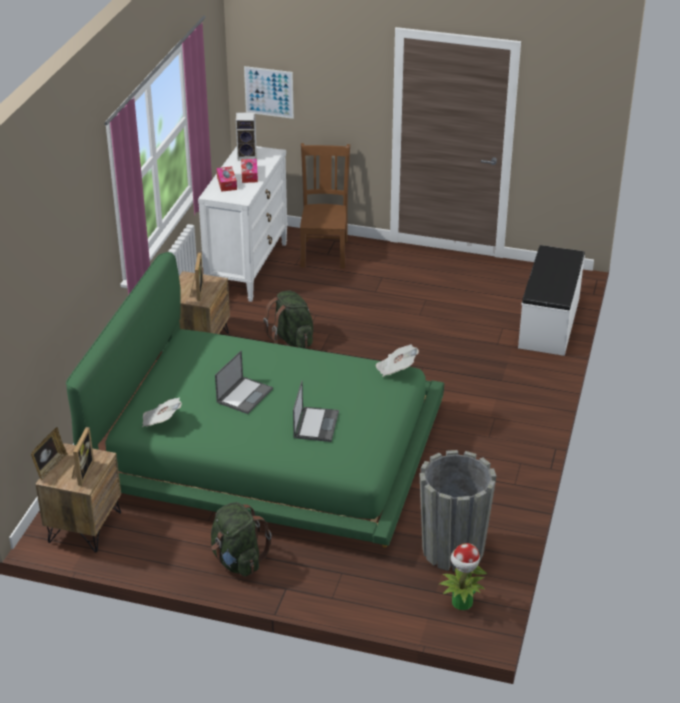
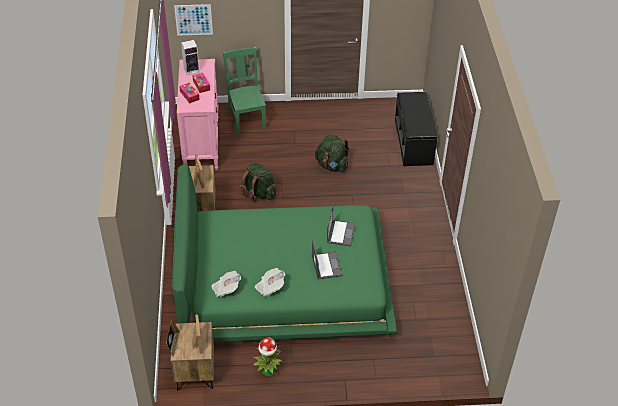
camera: 20 degrees left, 10 degrees up
white dresser [198,146,288,302] -> pink dresser [177,59,219,170]
green backpack [211,502,272,577] -> green backpack moved to [315,135,349,172]
laptop [215,351,273,414] -> laptop moved to [327,206,356,246]
brown chair [300,143,350,268] -> green chair [222,46,266,135]
newspaper [376,345,419,377] -> newspaper moved to [255,268,285,297]
grey planter [419,450,496,571] -> none
potted plant [439,543,487,610] -> potted plant moved to [253,337,282,376]
white bench [518,245,585,356] -> black bench [395,92,437,166]

